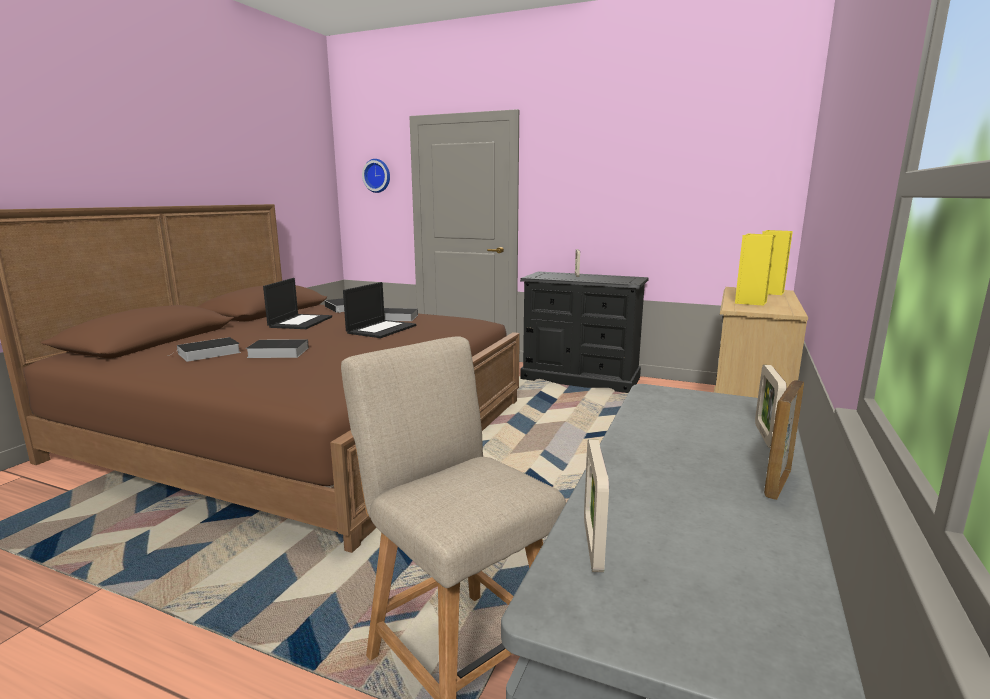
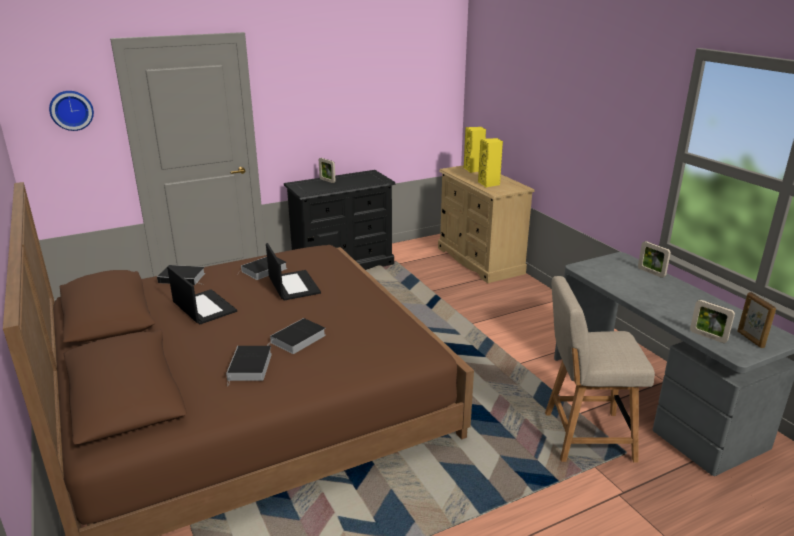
camera: 50 degrees left, 10 degrees up
picture frame [764,380,804,500] -> picture frame moved to [737,292,776,348]

